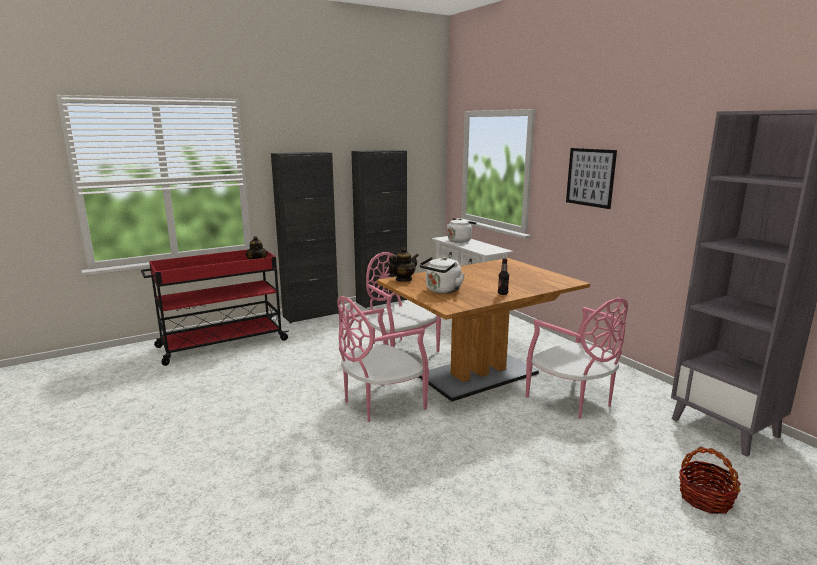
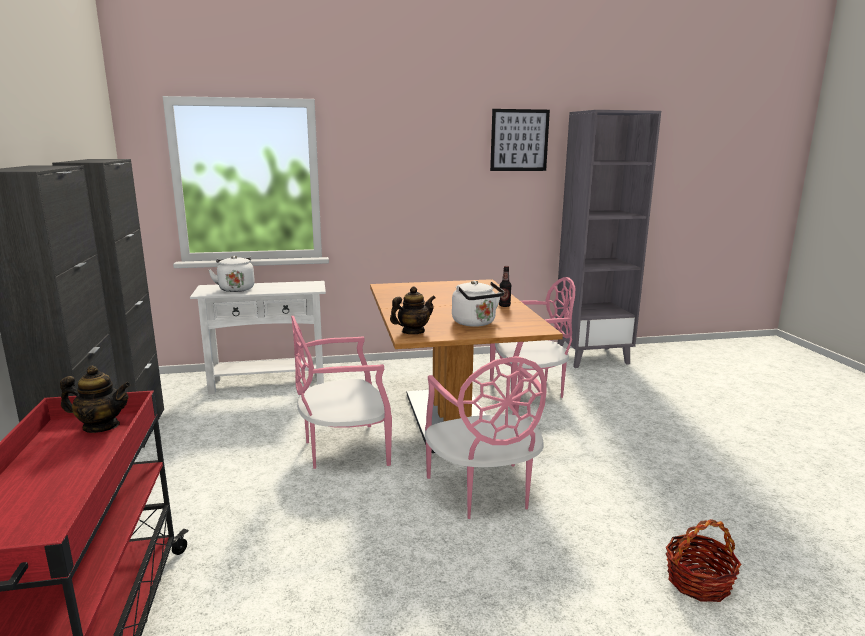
camera: 70 degrees left, 0 degrees up
teapot [388,248,419,282] -> teapot turned 75 degrees clockwise [390,286,436,334]
picture [566,148,617,209] -> picture moved to [490,109,550,171]
basket [679,447,741,514] -> basket moved to [665,519,741,602]

